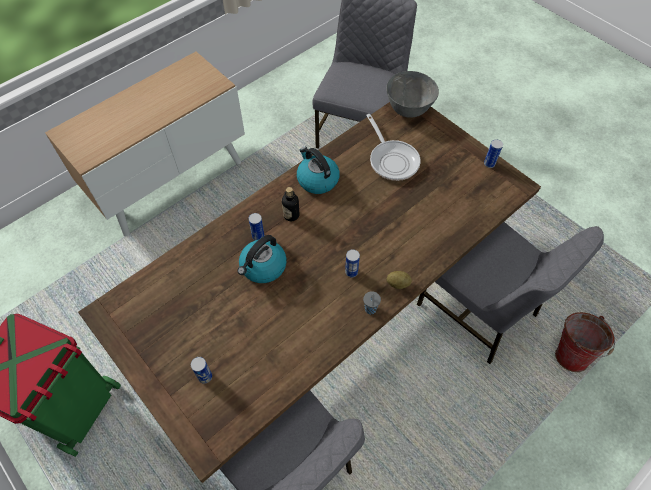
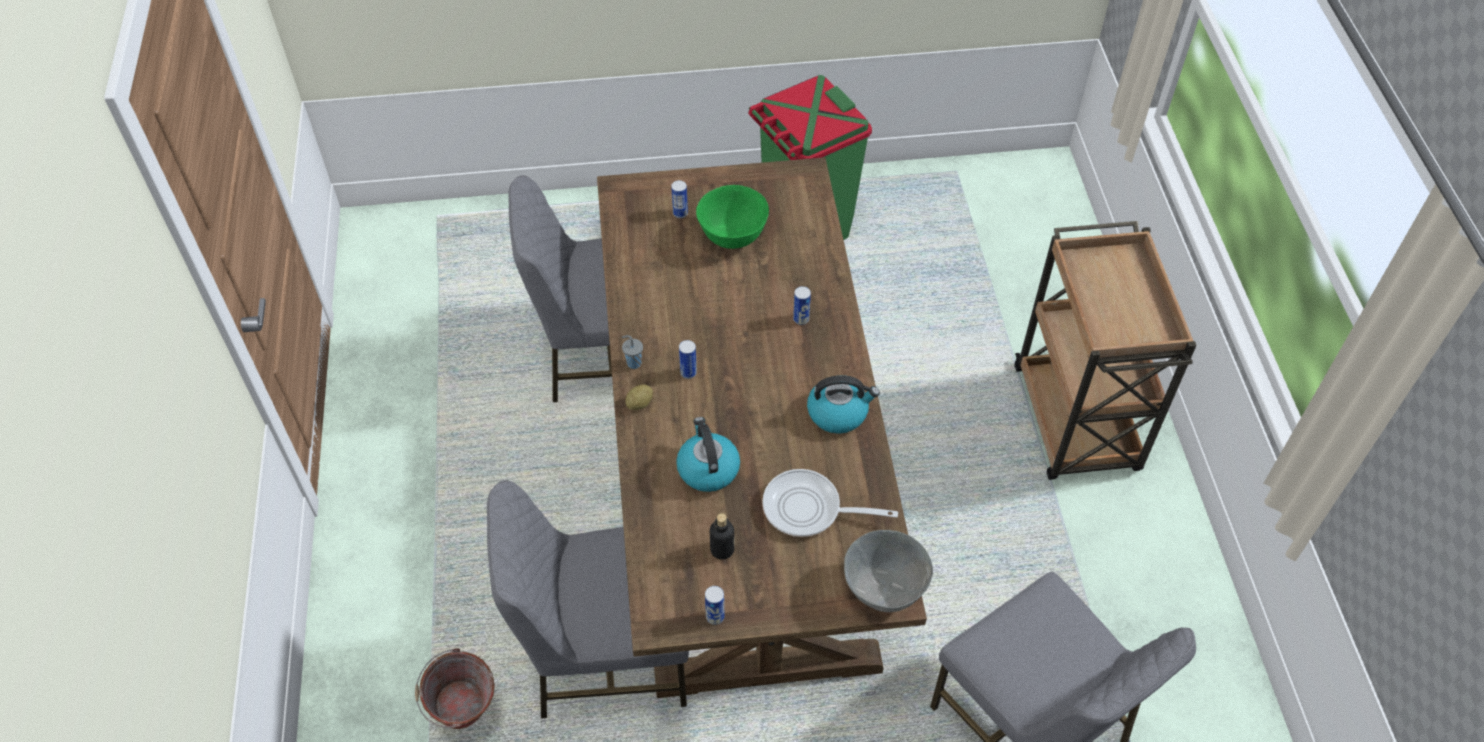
camera: 125 degrees right, 5 degrees down
cabinet [45,52,245,236] -> brown cart [1015,221,1197,480]
kettle [237,235,287,283] -> kettle moved to [676,417,740,492]
bottle [282,187,300,221] -> bottle moved to [710,513,734,560]
none -> green bowl [696,185,769,249]

